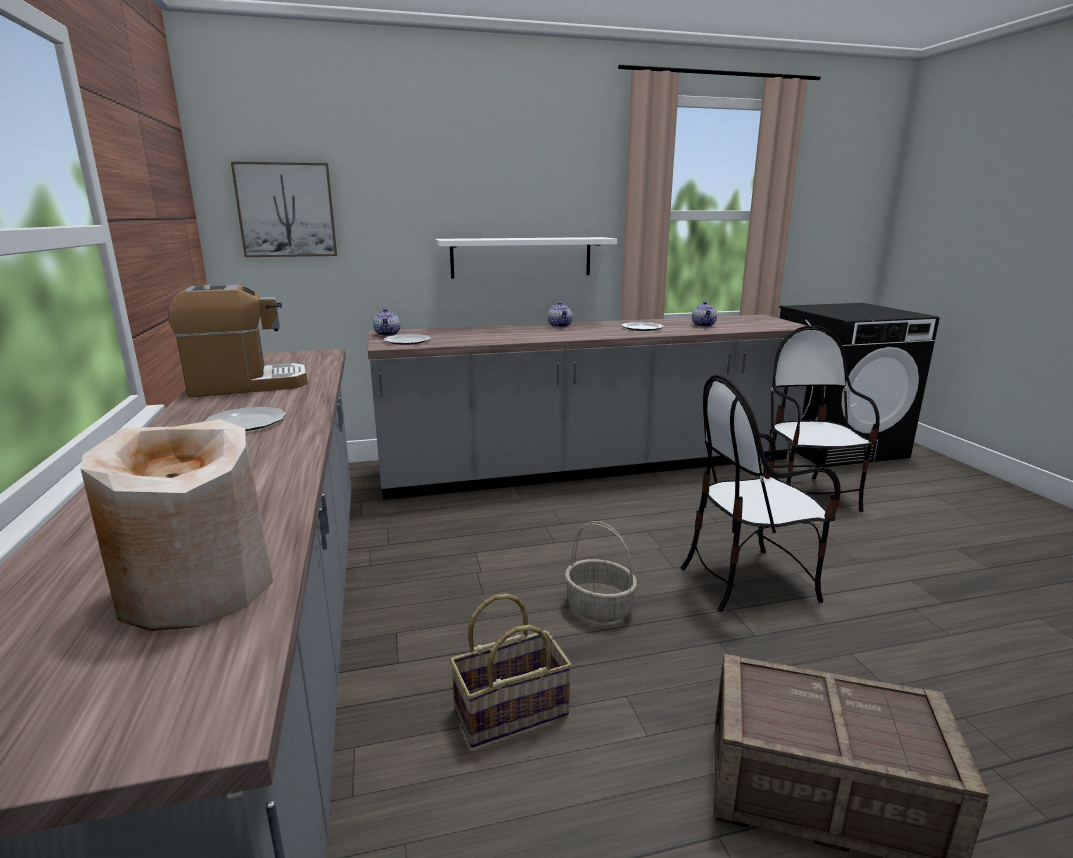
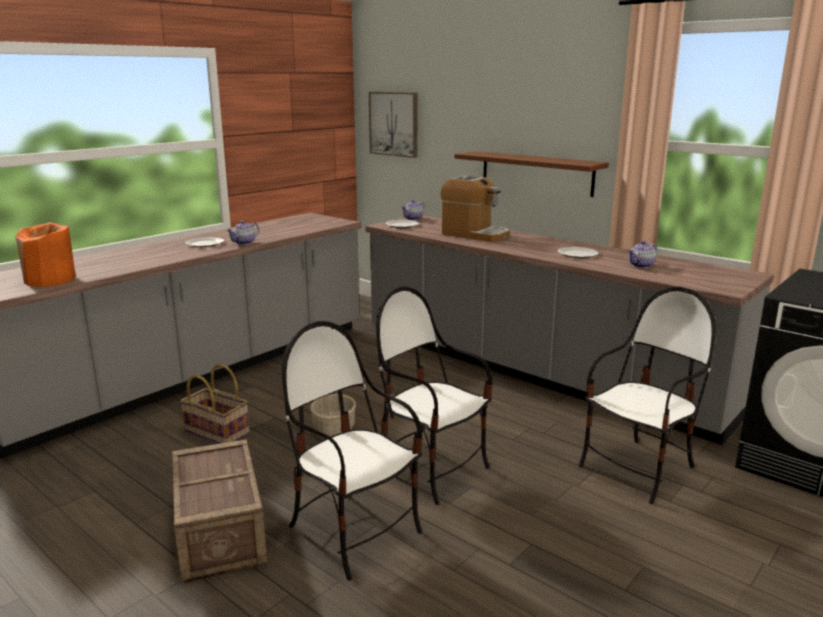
camera: 55 degrees right, 0 degrees up
beige vase [81,419,273,631] -> orange vase [16,222,76,287]
coffee machine [168,285,308,398] -> coffee machine moved to [441,176,510,242]
white shelf [435,237,618,279] -> brown shelf [454,151,609,197]
teapot [548,302,572,327] -> teapot moved to [227,221,259,245]
none -> chair [282,321,423,581]

